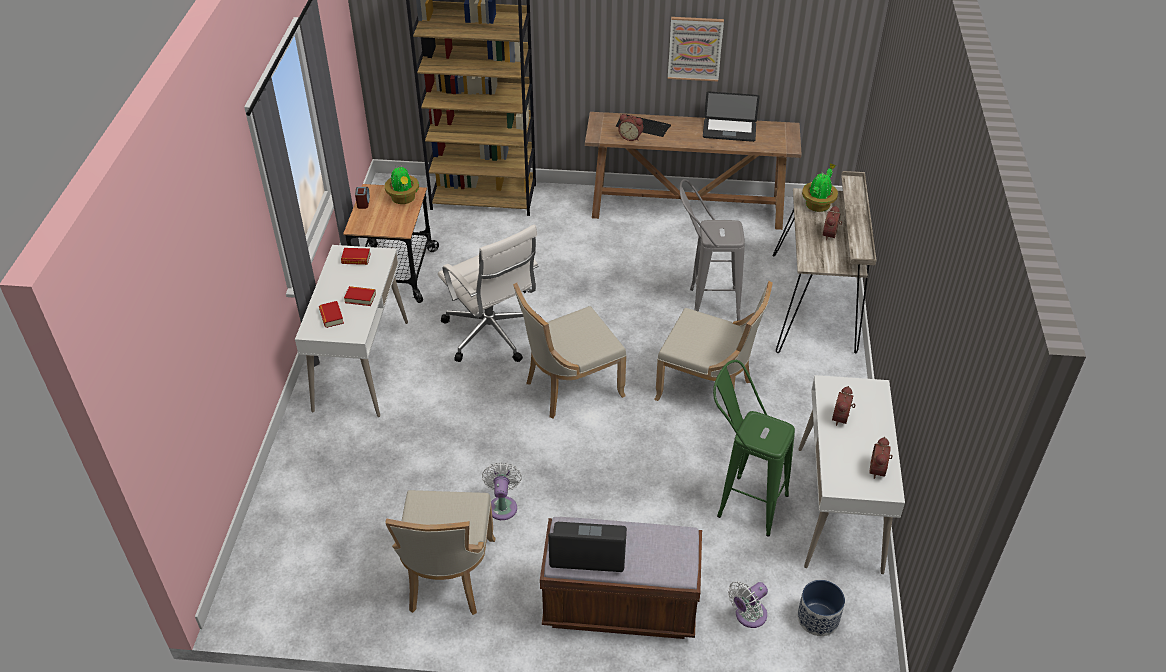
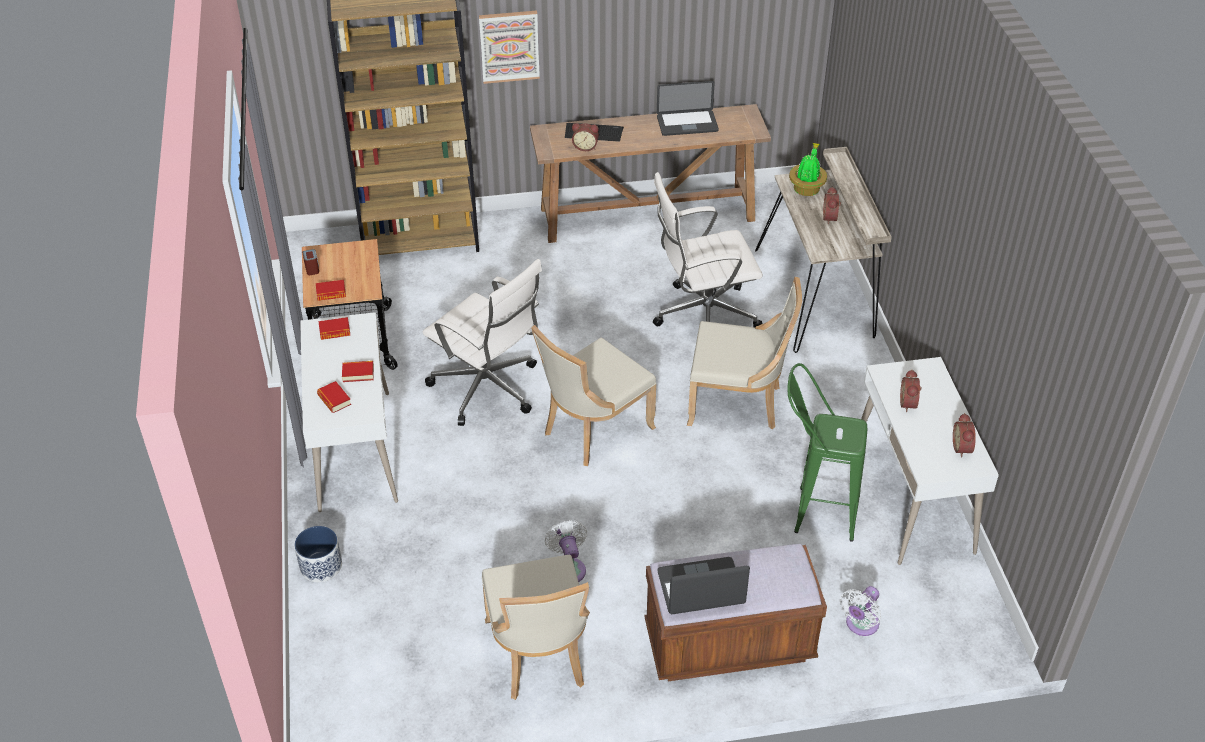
camera: 15 degrees left, 0 degrees up
potted plant [384,166,419,204] -> none
picture [668,17,724,81] -> picture moved to [479,10,540,84]
grey stool [680,179,745,321] -> white office chair [653,172,763,328]
planter [797,580,845,636] -> planter moved to [294,526,342,582]
none -> book [316,280,346,301]

